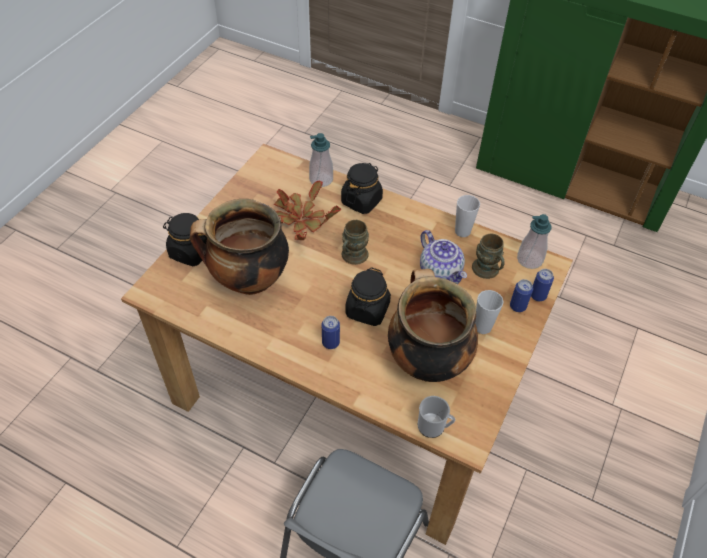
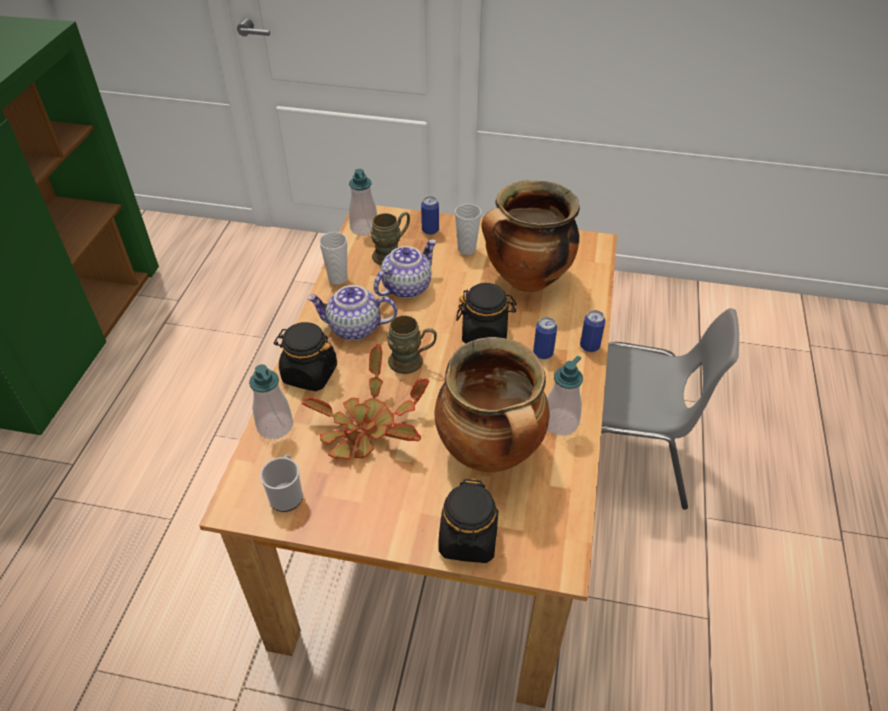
camera: 105 degrees left, 5 degrees down
mug [418,396,455,438] -> mug moved to [260,454,303,512]
can [531,269,554,301] -> can moved to [580,310,605,352]
none -> teapot [307,285,397,340]
none -> soap dispenser [547,355,583,436]

